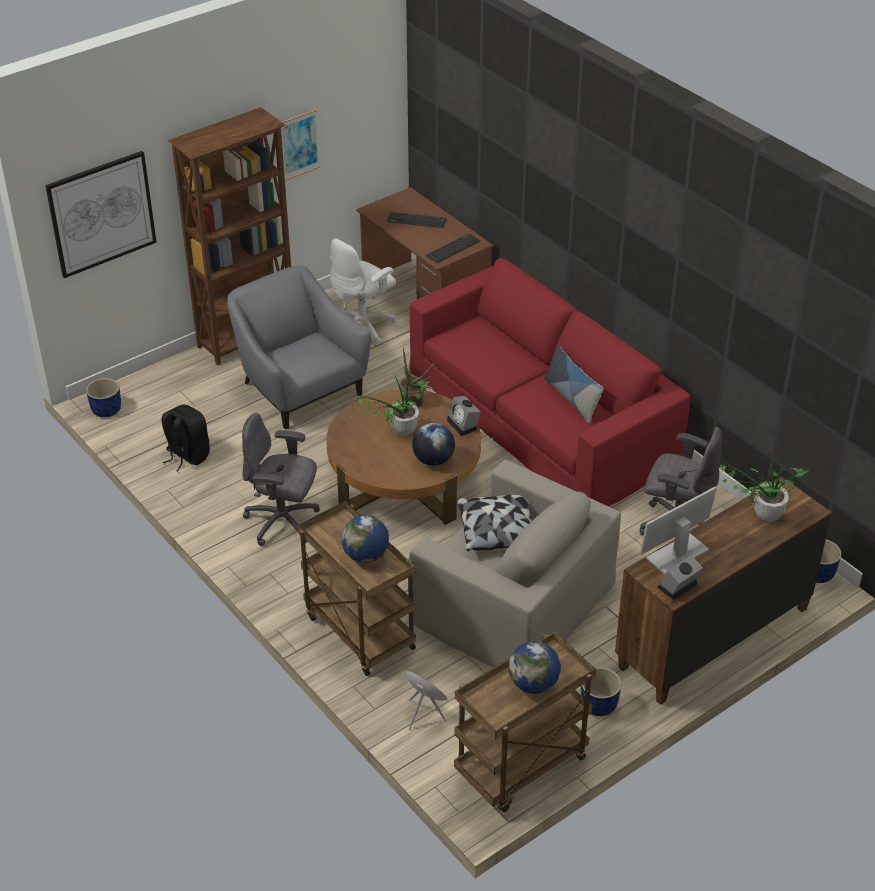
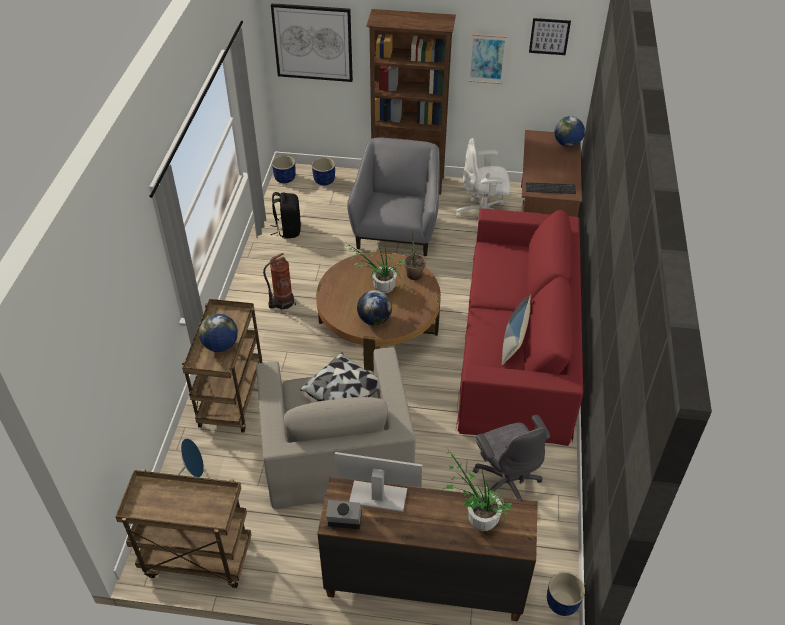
camera: 45 degrees right, 5 degrees up
grey office chair [242,413,320,546] -> fire extinguisher [263,253,296,311]
keyboard [387,212,446,228] -> none
alarm clock [447,396,480,436] -> none
globe [509,641,561,694] -> globe moved to [554,116,585,147]
blue planter [581,667,621,717] -> blue planter moved to [312,158,335,186]
none -> picture [529,18,571,55]

